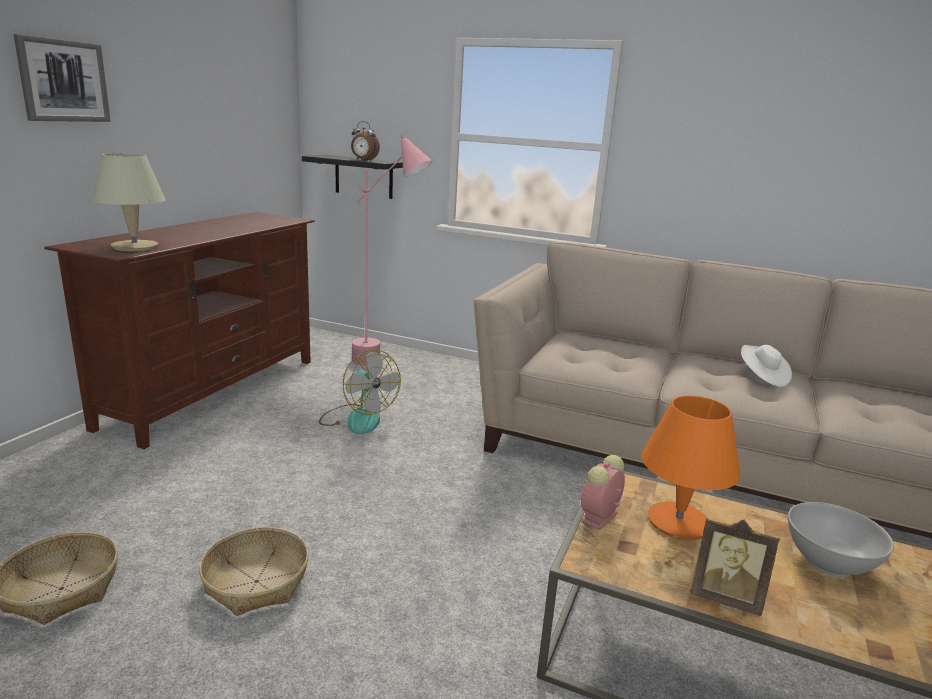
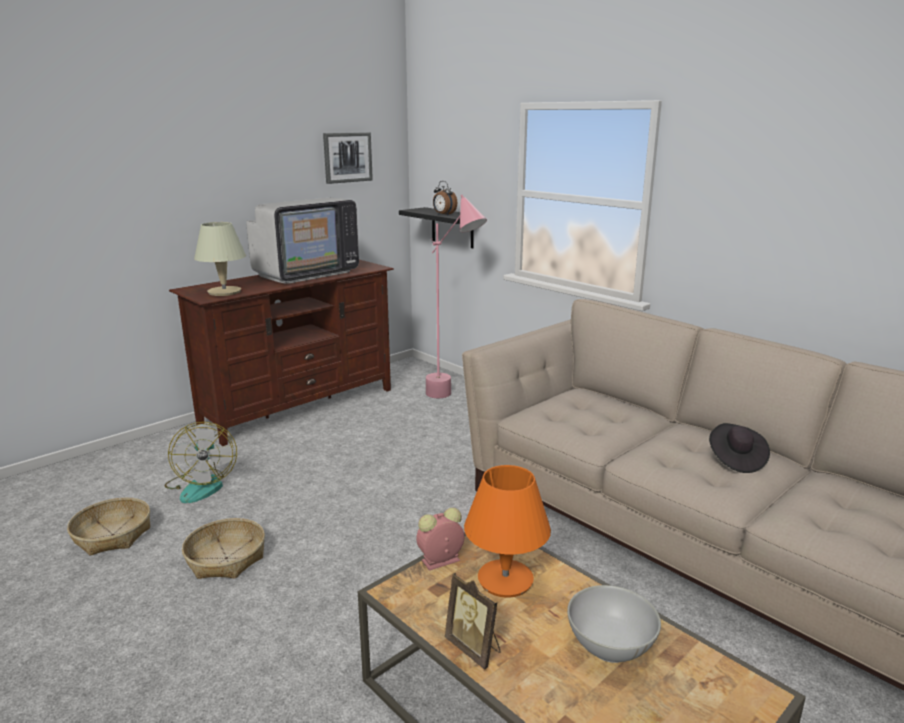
camera: 25 degrees right, 0 degrees up
picture [14,34,111,122] -> picture moved to [323,132,373,184]
fan [319,350,401,434] -> fan moved to [165,422,237,503]
white hat [741,345,792,387] -> black hat [709,423,770,473]
none -> television [246,198,359,284]

